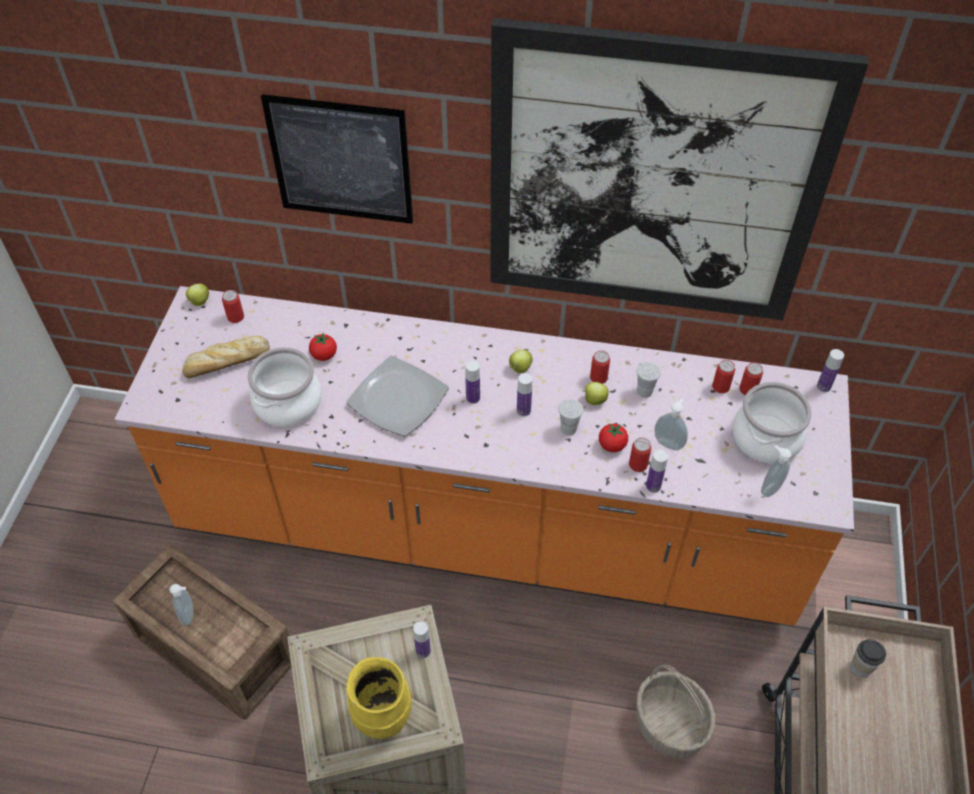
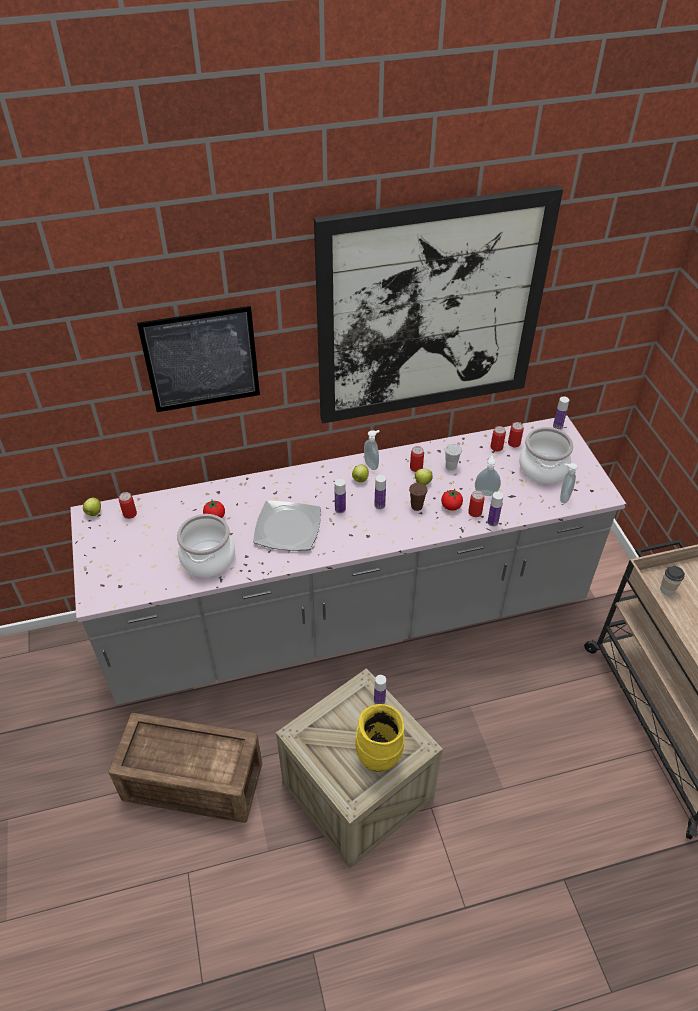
camera: 25 degrees left, 5 degrees down
orange counter [115,286,854,626] -> grey counter [70,416,626,705]
soap dispenser [169,584,194,626] -> soap dispenser moved to [364,430,380,470]
bread [182,336,270,378] -> none
white cup [559,399,583,435] -> brown cup [409,483,428,511]
basket [636,664,715,758] -> none

